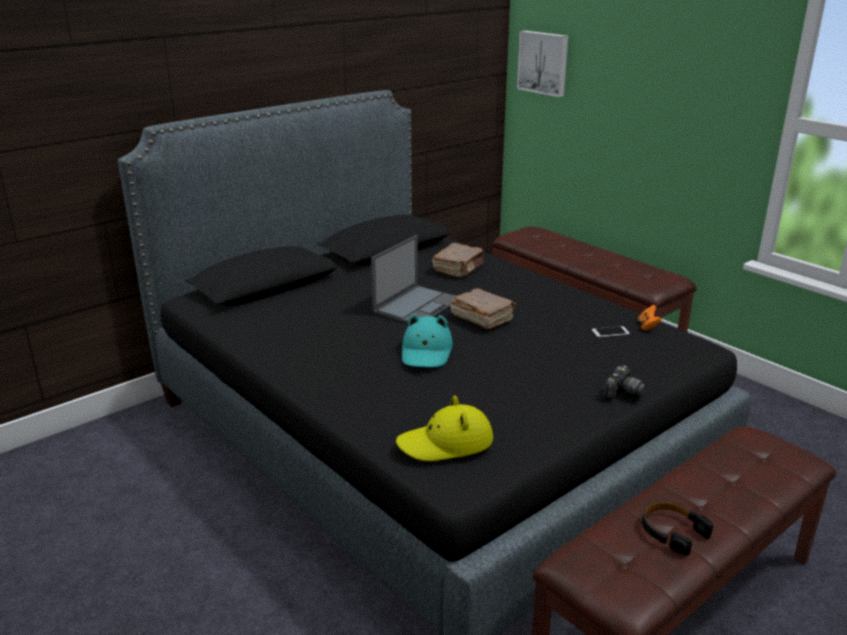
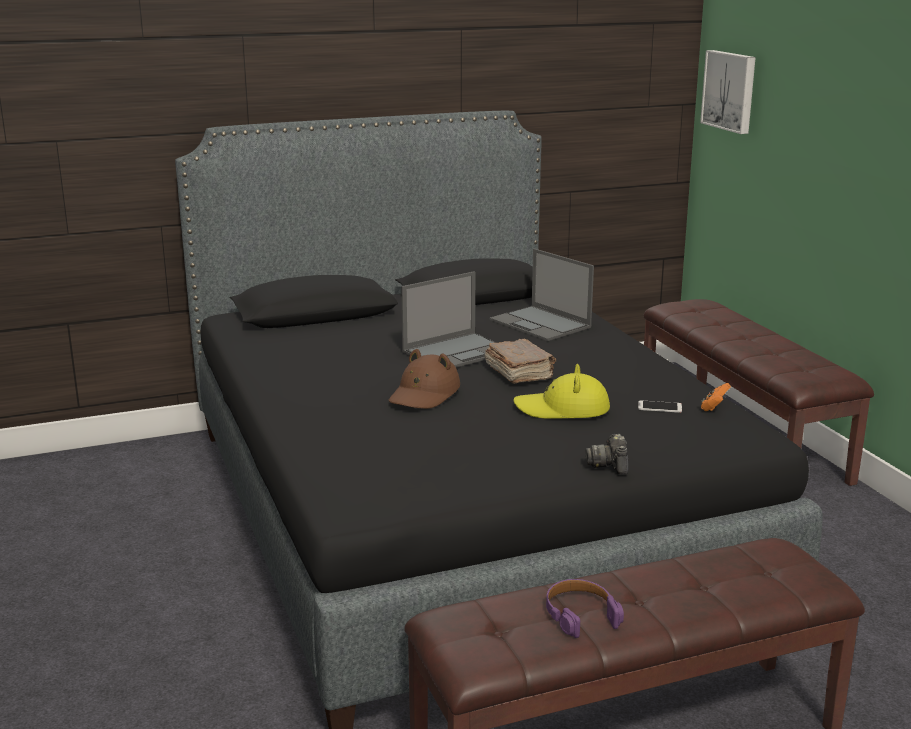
camera: 20 degrees right, 5 degrees down
yellow hat [396,395,493,461] -> yellow hat moved to [513,364,610,419]
turquoise hat [402,314,453,367] -> brown hat [389,349,460,409]
brown book [432,243,484,277] -> laptop [490,248,594,341]
camera [603,365,646,399] -> camera turned 120 degrees clockwise [586,434,628,474]
black headphones [642,501,713,556] -> purple headphones [546,579,624,638]

